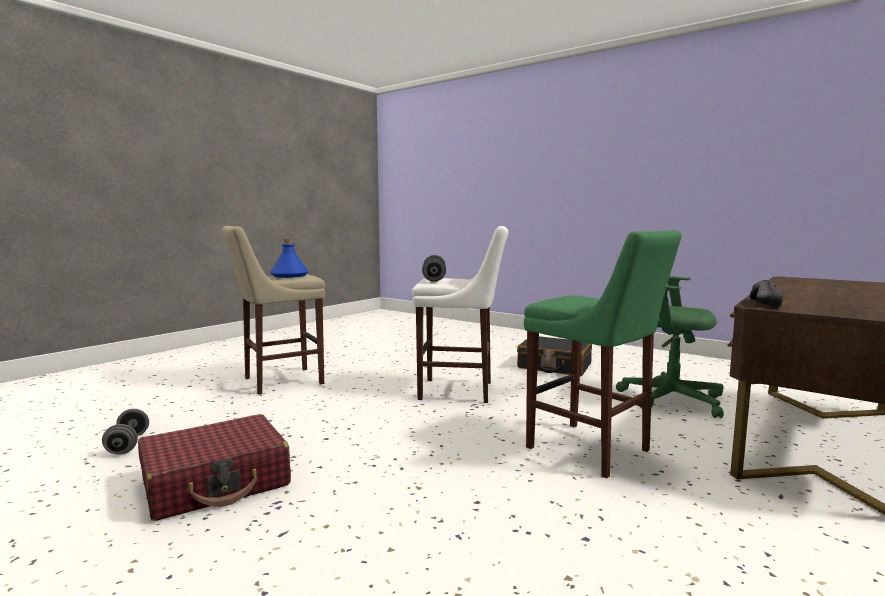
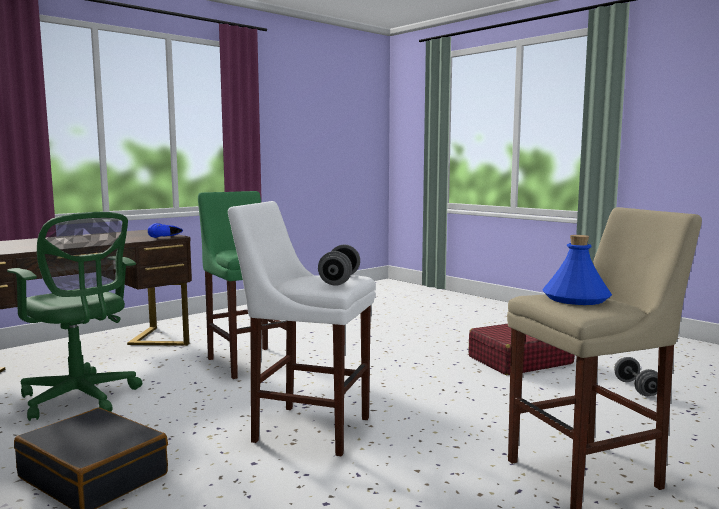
camera: 170 degrees left, 0 degrees up
black shoe [750,280,783,308] -> blue shoe [148,223,183,238]

